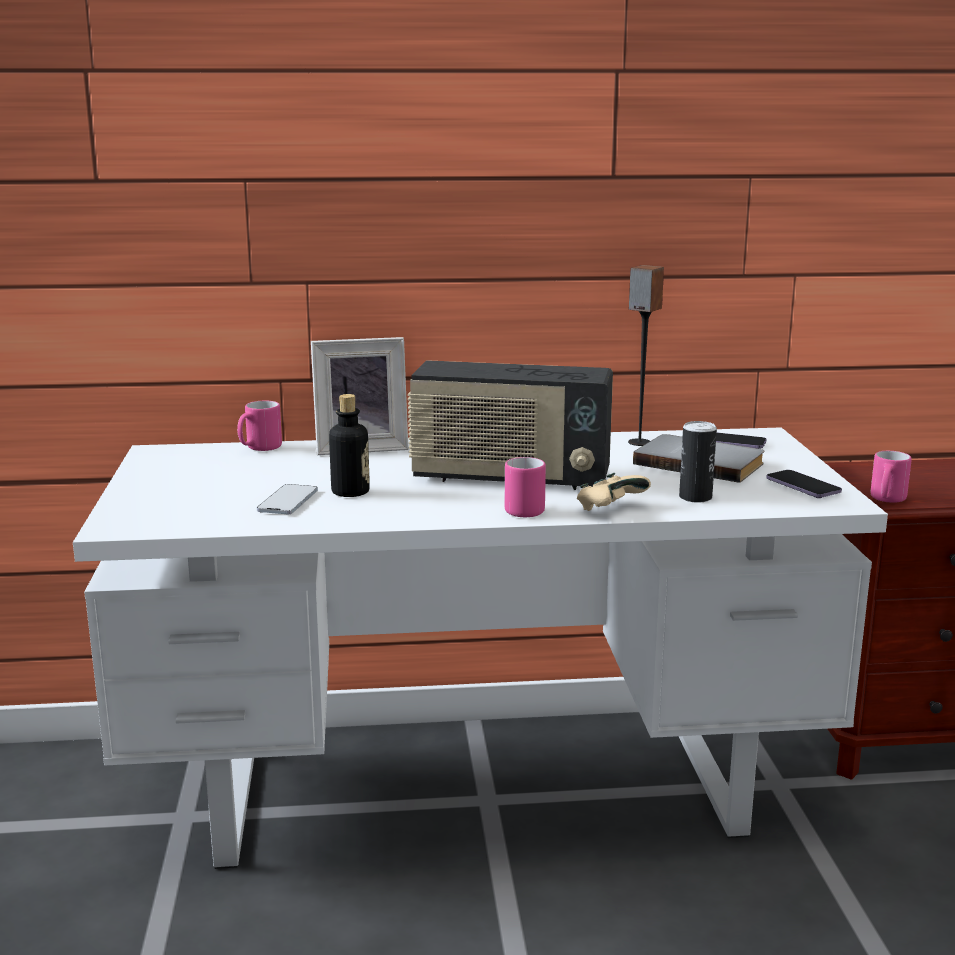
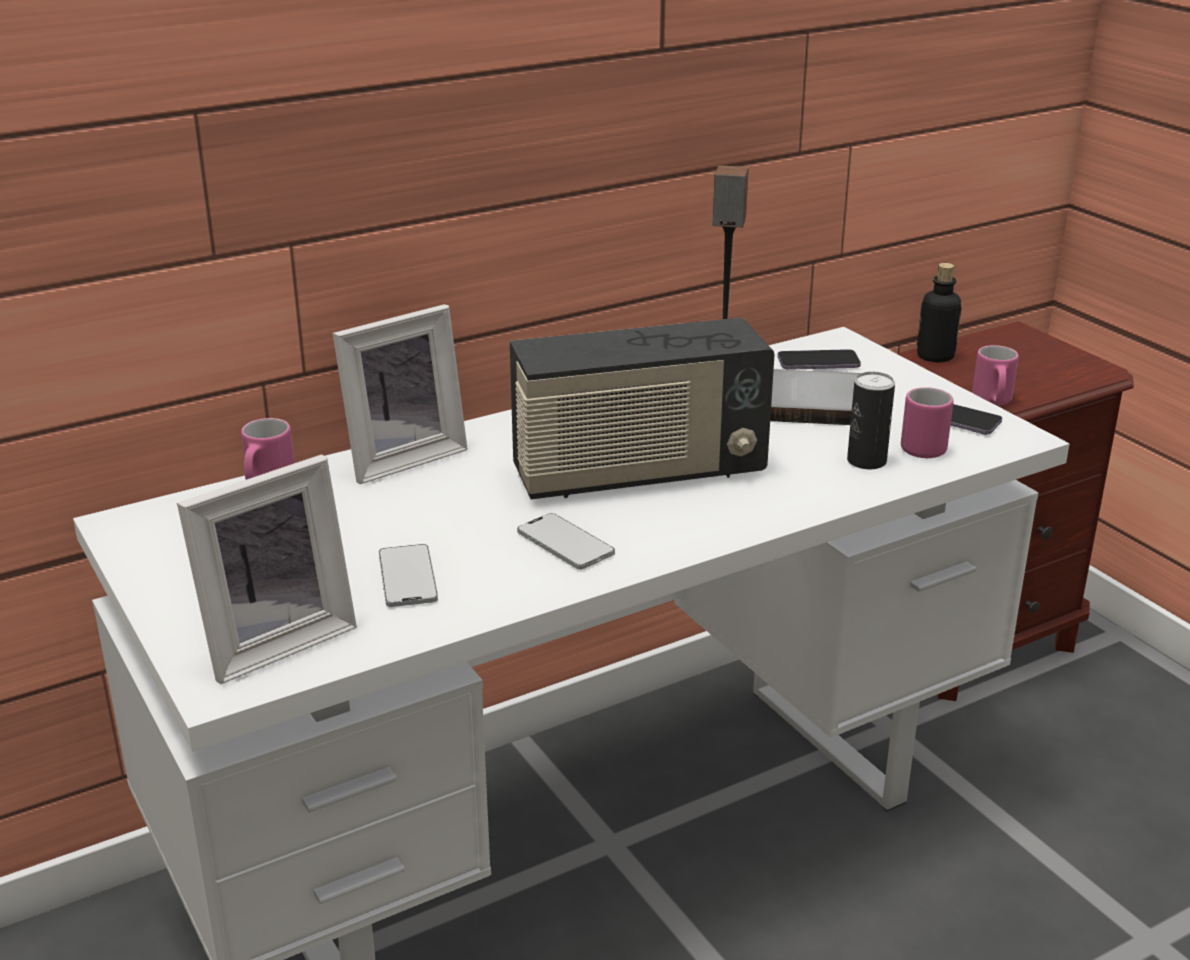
camera: 25 degrees left, 10 degrees up
bottle [329,394,370,497] -> bottle moved to [917,263,961,362]
pink mug [505,457,546,517] -> pink mug moved to [901,387,953,458]
beige game controller [577,473,651,511] -> none
none -> picture frame [177,454,357,684]
none -> phone [517,513,615,570]

